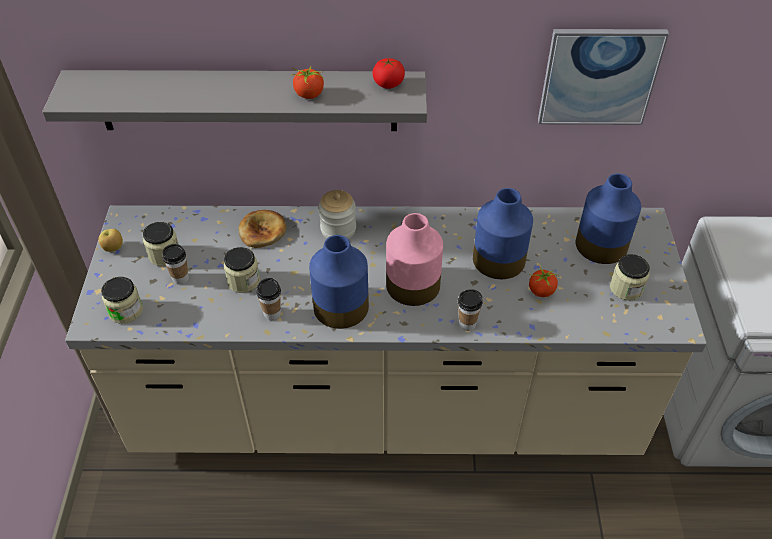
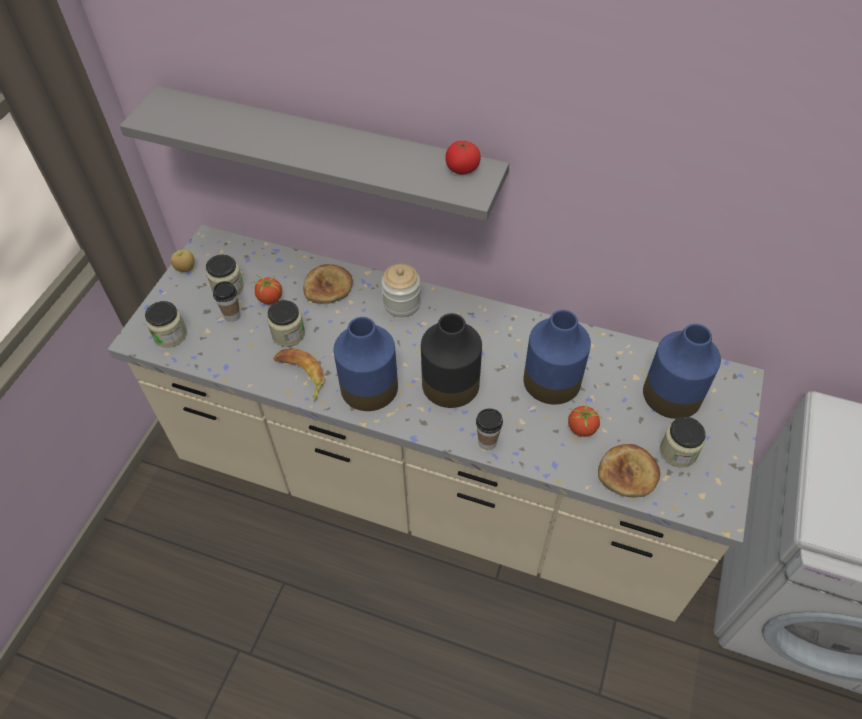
camera: 20 degrees right, 5 degrees up
cup [256,278,281,320] -> banana [273,348,324,402]
tomato [291,67,324,99] -> tomato moved to [251,275,282,304]
pink vase [386,213,443,306] -> black vase [421,313,482,408]
picture [538,29,669,125] -> none
none -> bread [598,444,660,497]

